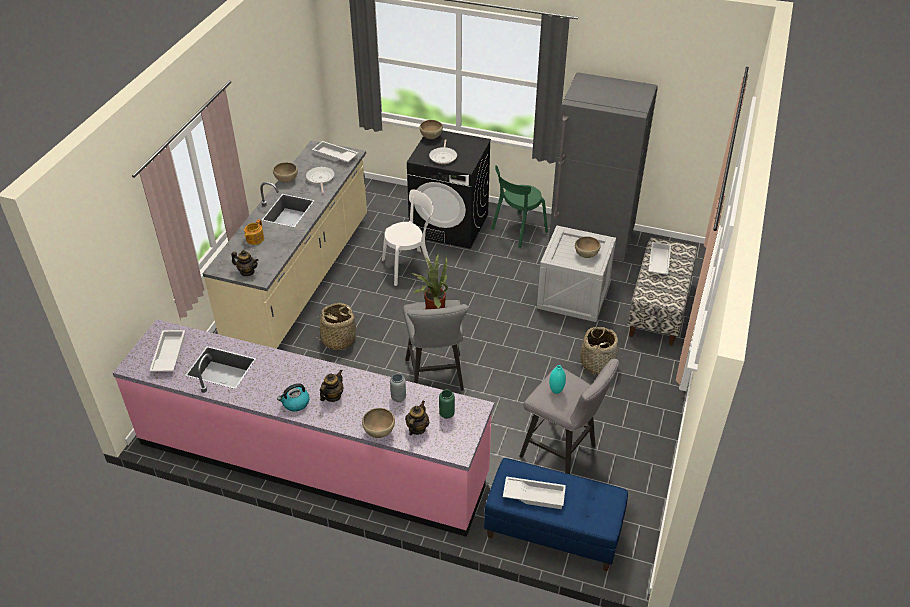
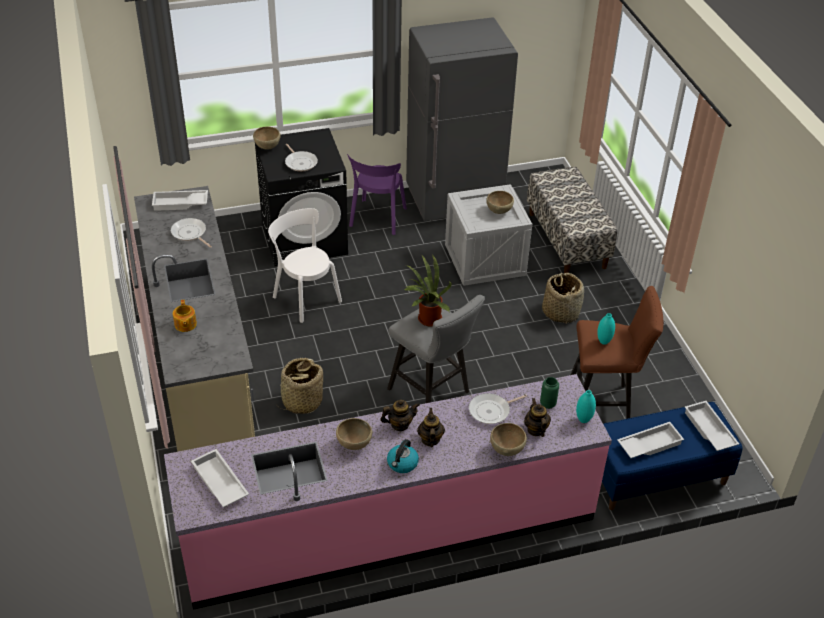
camera: 35 degrees left, 0 degrees up
teapot [231,250,258,276] -> teapot moved to [380,399,420,431]
brown bowl [273,162,298,183] -> brown bowl moved to [336,418,372,450]
white chair [382,190,433,286] -> white chair turned 75 degrees counterclockwise [268,208,342,323]
grey vase [390,374,406,402] -> frying pan [469,393,527,424]
green chair [491,165,548,248] -> purple chair [347,154,407,235]
grey stool [519,359,619,474] -> brown stool [570,286,663,419]
white tray [648,242,671,275] -> white tray moved to [685,401,739,451]
none -> turquoise vase [576,390,596,423]

